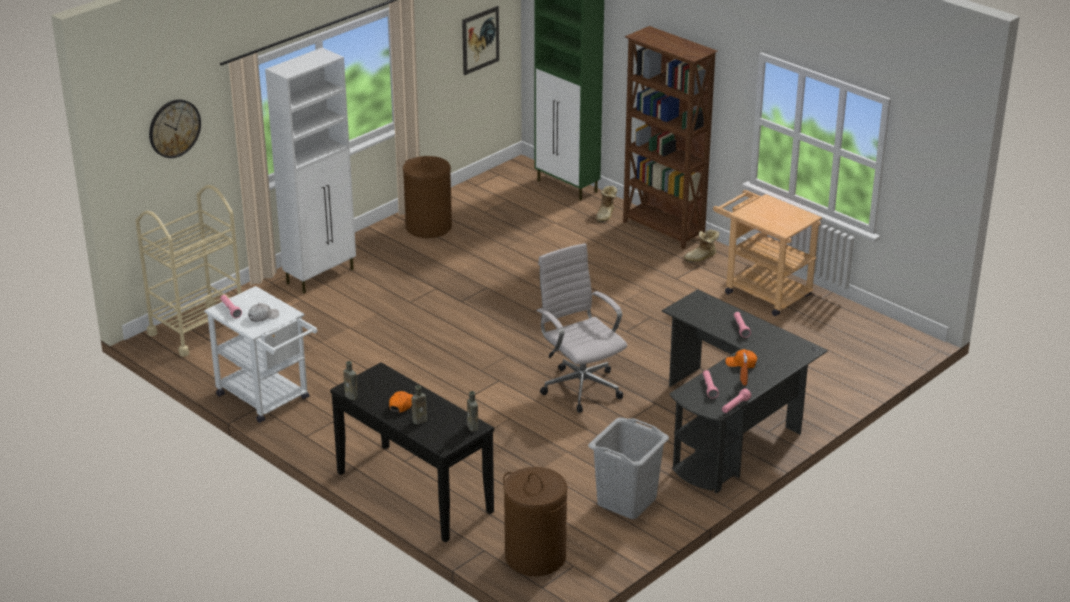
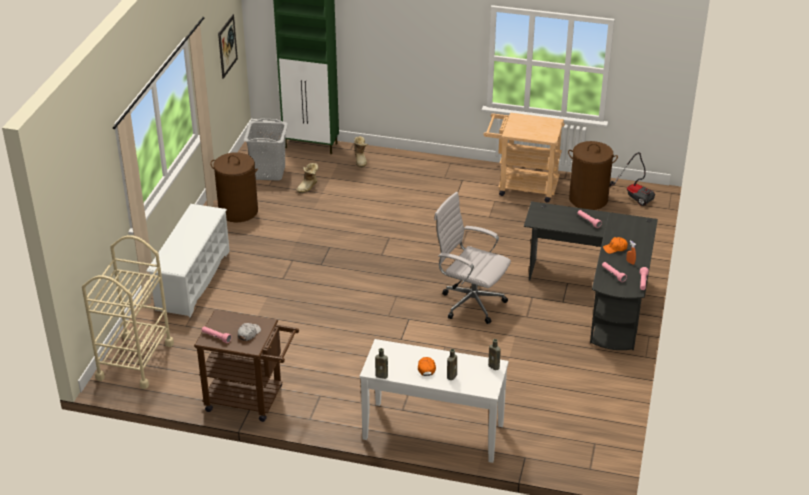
camera: 30 degrees left, 5 degrees up
wall clock [149,99,201,158] -> none
white cart [204,286,318,423] -> brown cart [194,310,299,422]
white cabinet [265,48,356,293] -> white shoe rack [146,204,230,317]
black console table [330,362,494,543] -> white console table [360,339,509,463]
brown laundry basket [503,467,567,576] -> brown laundry basket moved to [568,141,618,210]
grey laundry basket [588,418,669,519] -> grey laundry basket moved to [244,119,288,181]
brown bookcase [623,26,718,250] -> none
boot [684,229,719,262] -> boot moved to [296,163,319,193]
none -> vacuum cleaner [610,152,655,206]

